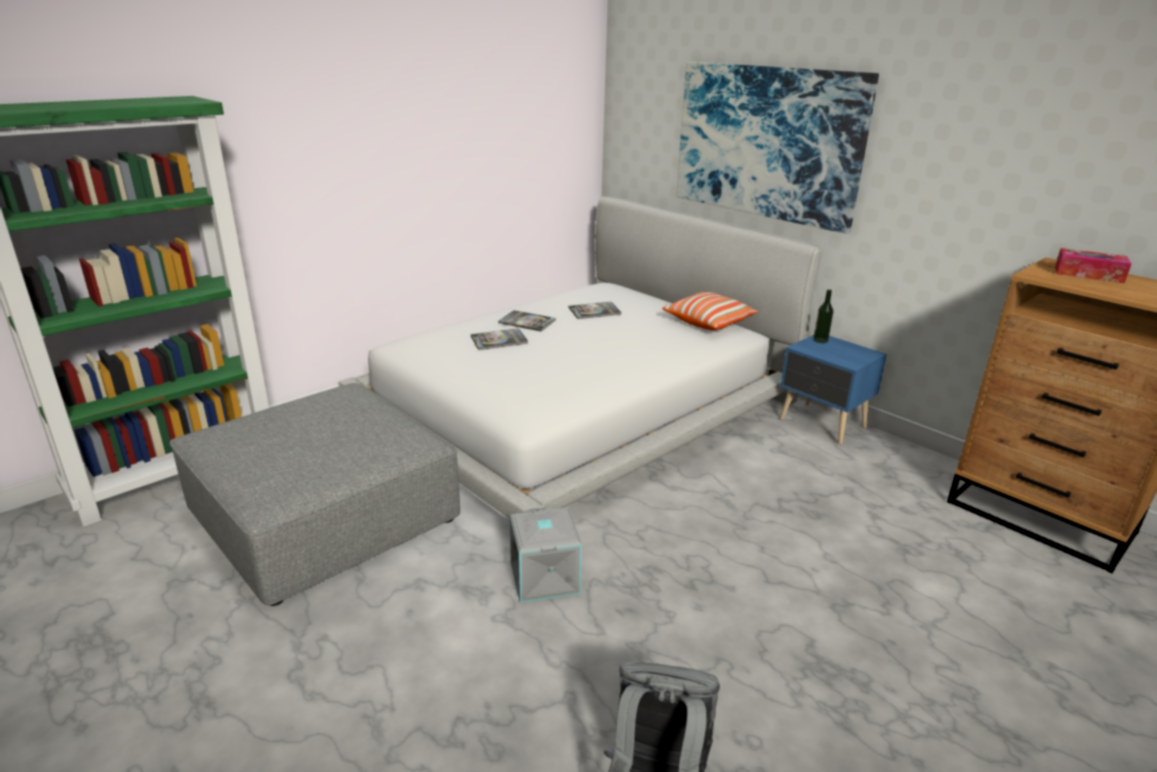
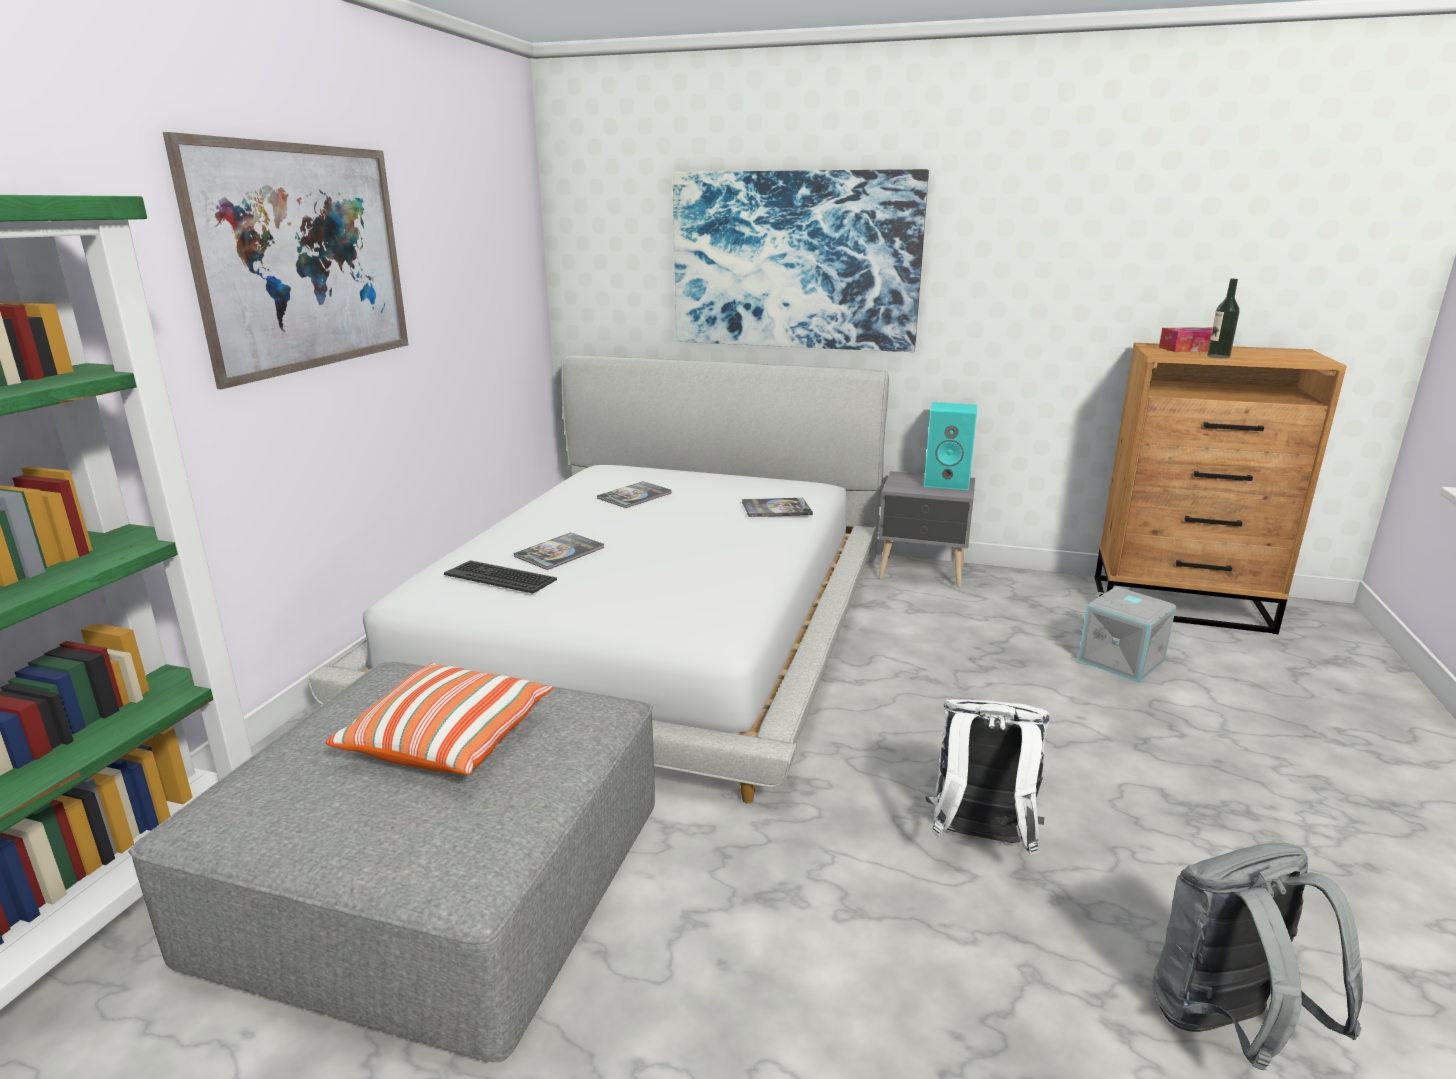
camera: 30 degrees left, 5 degrees down
book [498,310,556,331] -> book moved to [742,498,813,517]
grey storage box [510,508,582,603] -> grey storage box moved to [1078,587,1176,683]
pillow [662,292,759,330] -> pillow moved to [326,663,553,775]
blue nightstand [780,335,887,444] -> grey nightstand [878,471,975,588]
bottle [813,289,833,343] -> bottle moved to [1207,279,1240,358]
none -> picture [163,132,408,389]
none -> keyboard [444,560,557,593]
none -> turquoise speaker [924,402,977,490]
none -> white backpack [925,699,1049,855]

